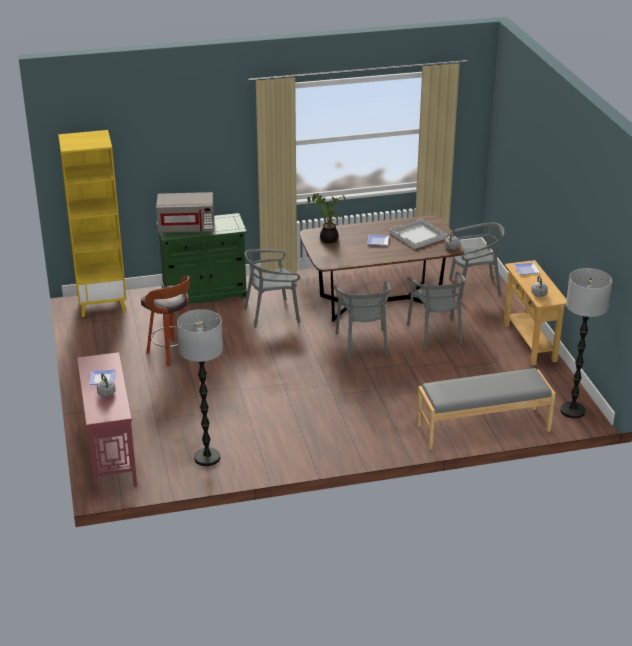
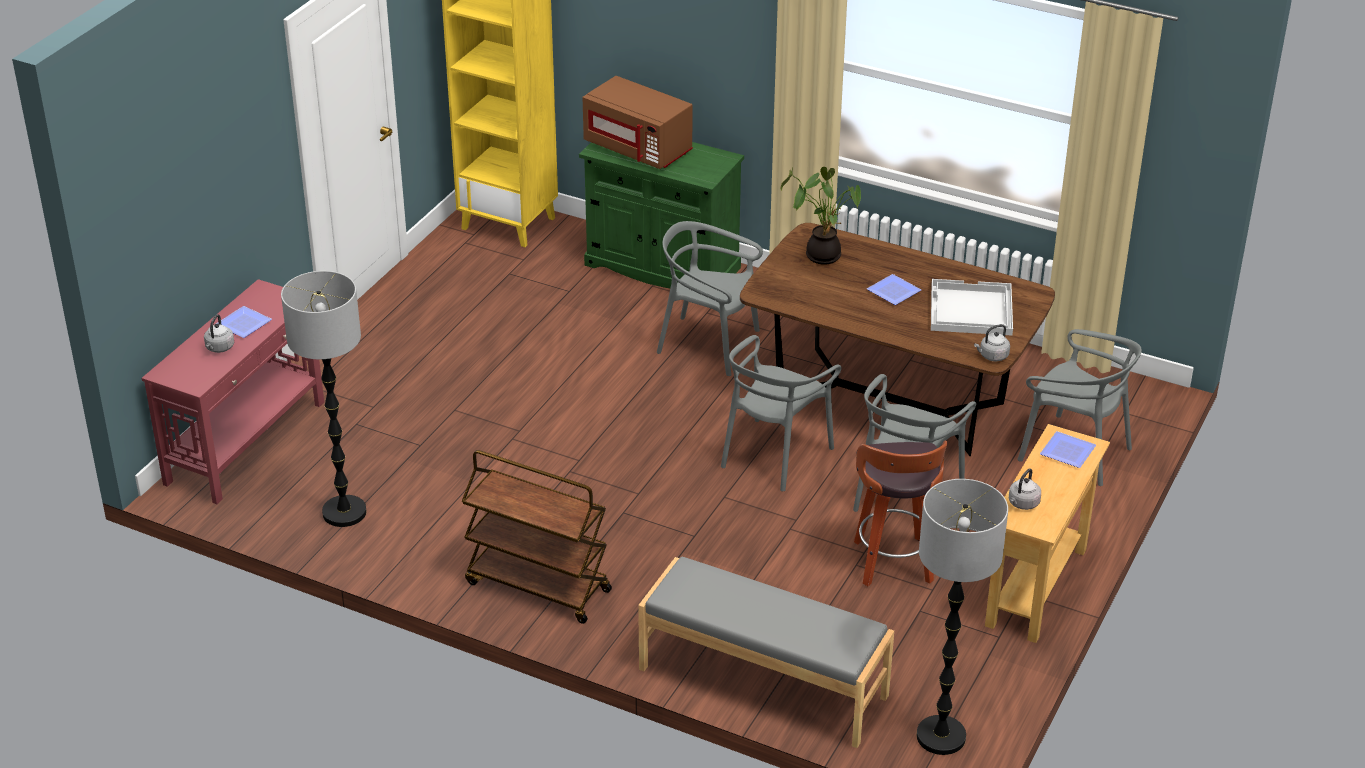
camera: 40 degrees right, 5 degrees up
stool [141,276,190,366] -> stool moved to [854,441,948,586]
grey microwave [156,192,215,233] -> brown microwave [582,76,693,169]
none -> brown cart [461,450,612,624]

